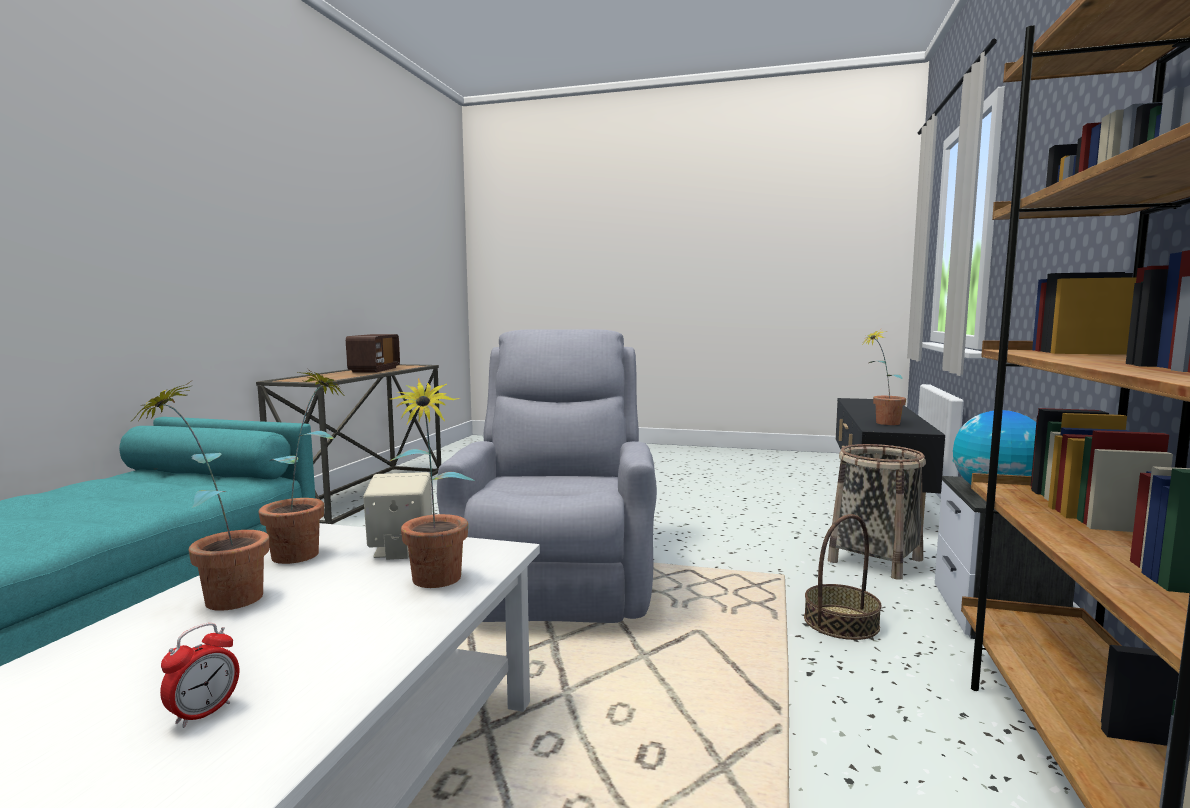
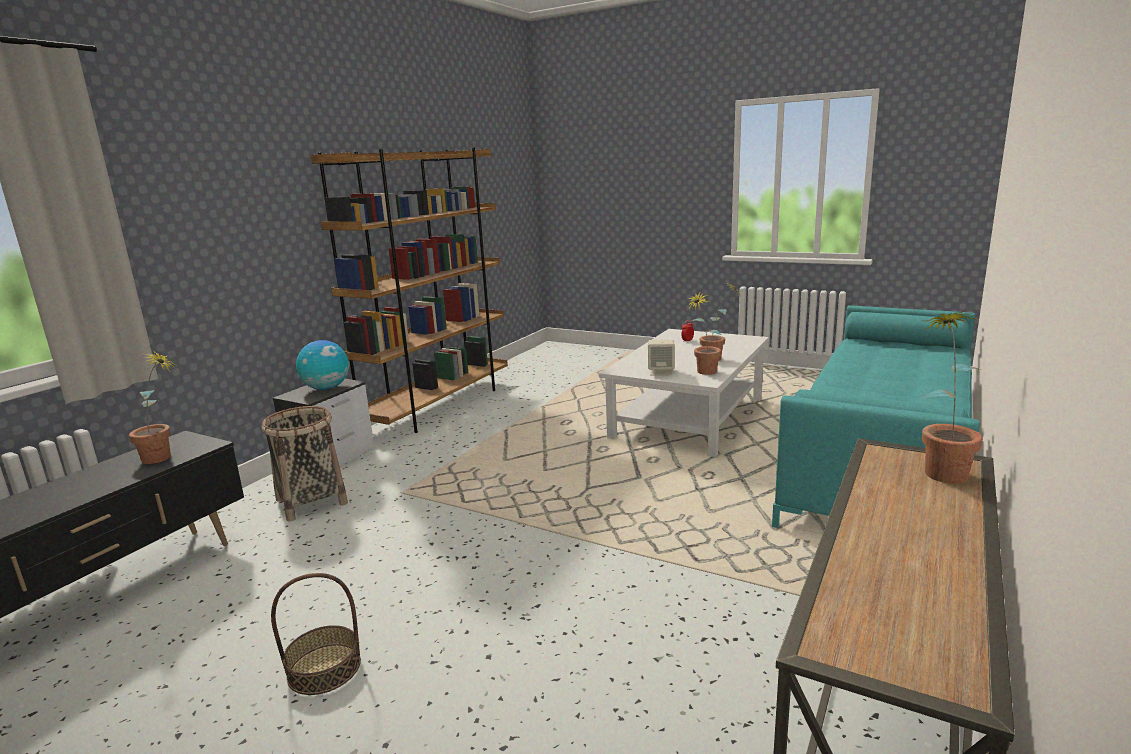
camera: 165 degrees left, 10 degrees up
radio [346,334,400,372] -> none
potted plant [389,378,475,588] -> potted plant moved to [921,310,983,484]
grey armchair [437,329,657,623] -> none
basket [804,514,882,640] -> basket moved to [271,573,361,695]

